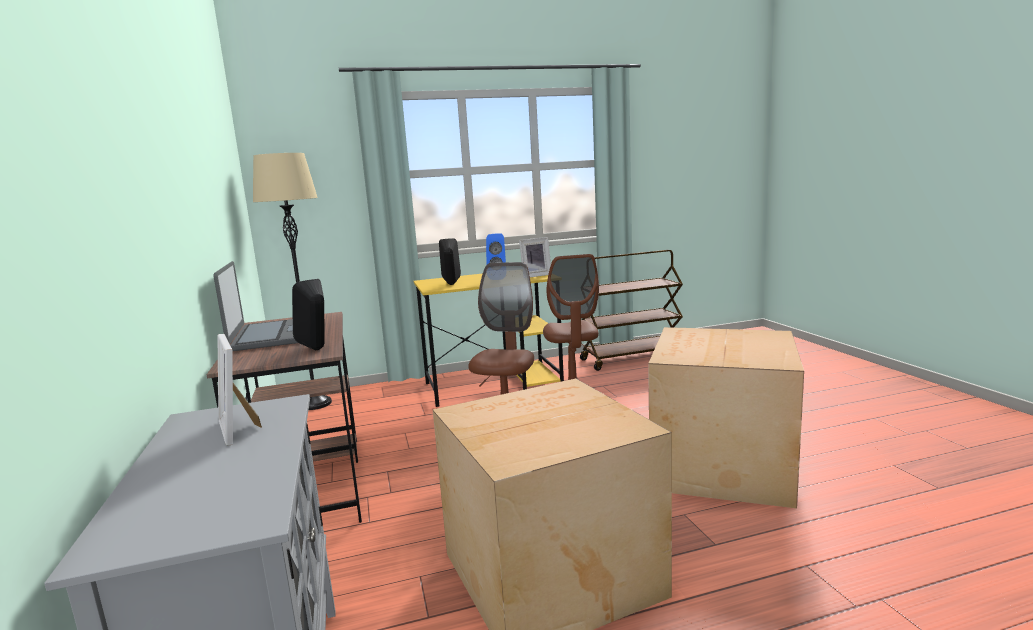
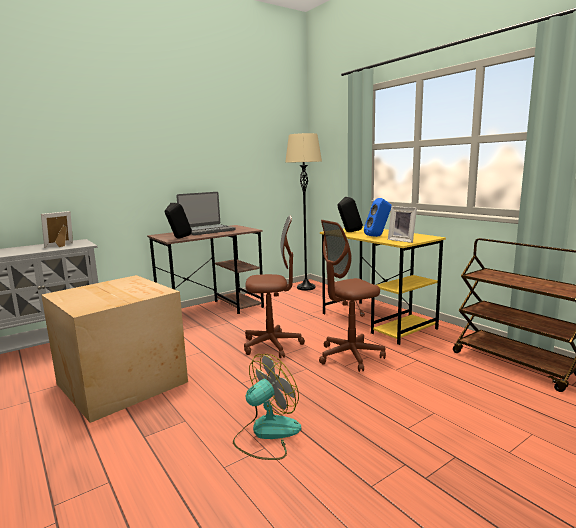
camera: 70 degrees right, 0 degrees up
cardboard box [648,327,804,508] -> fan [233,354,301,460]

